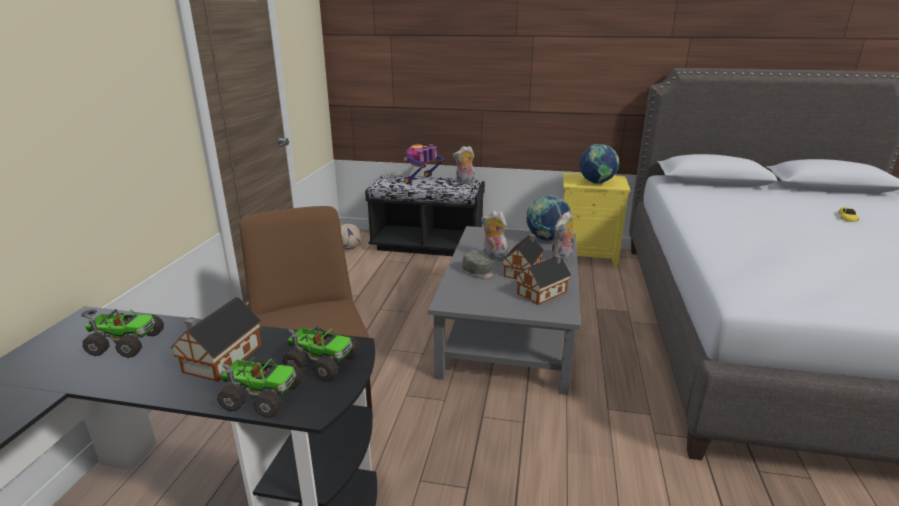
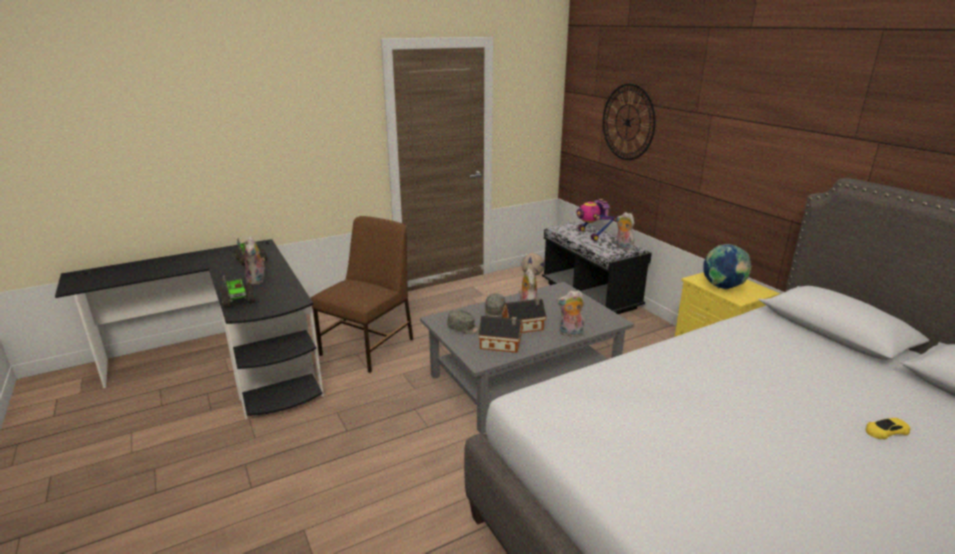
camera: 50 degrees right, 0 degrees up
toy house [170,297,262,382] -> plush toy [244,236,265,285]
toy truck [282,326,360,382] -> none
toy robot [403,144,446,184] -> toy robot turned 105 degrees counterclockwise [577,199,616,241]
globe [526,195,571,242] -> none
none -> grey cap [447,309,479,334]
none -> wall clock [603,83,656,160]

